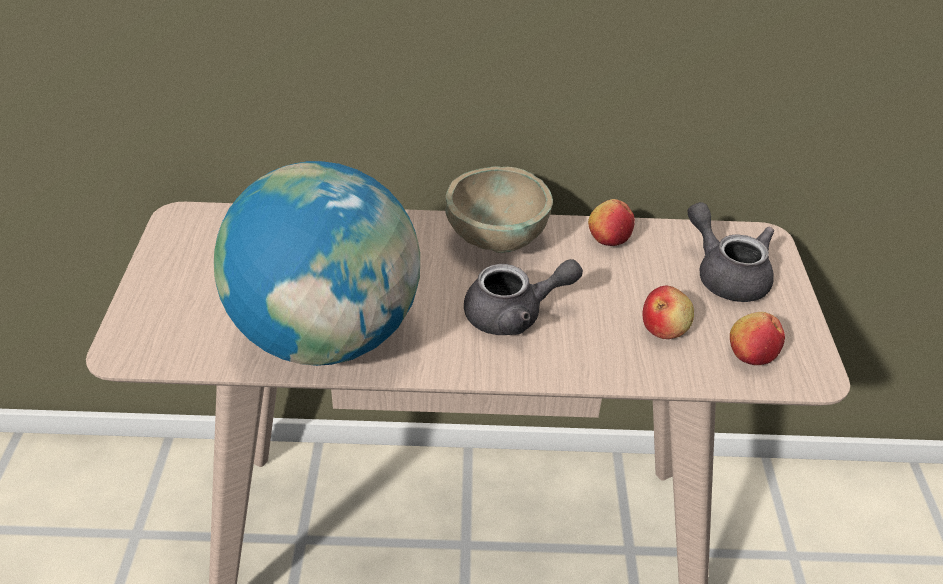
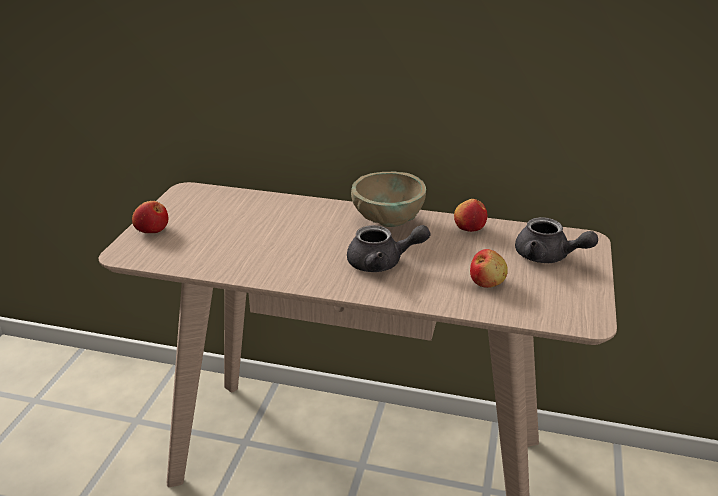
camera: 15 degrees right, 10 degrees down
globe [214,161,420,366] -> none
grey teapot [688,202,774,302] -> grey teapot turned 150 degrees clockwise [515,217,598,263]
apple [730,312,785,365] -> apple moved to [132,201,168,233]

